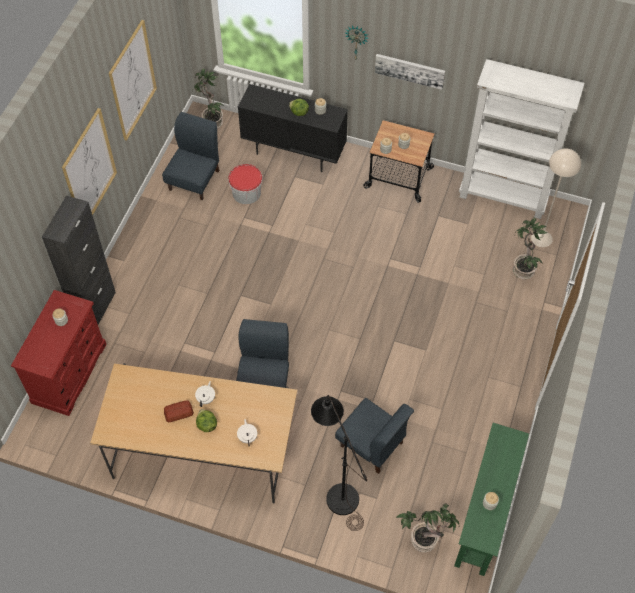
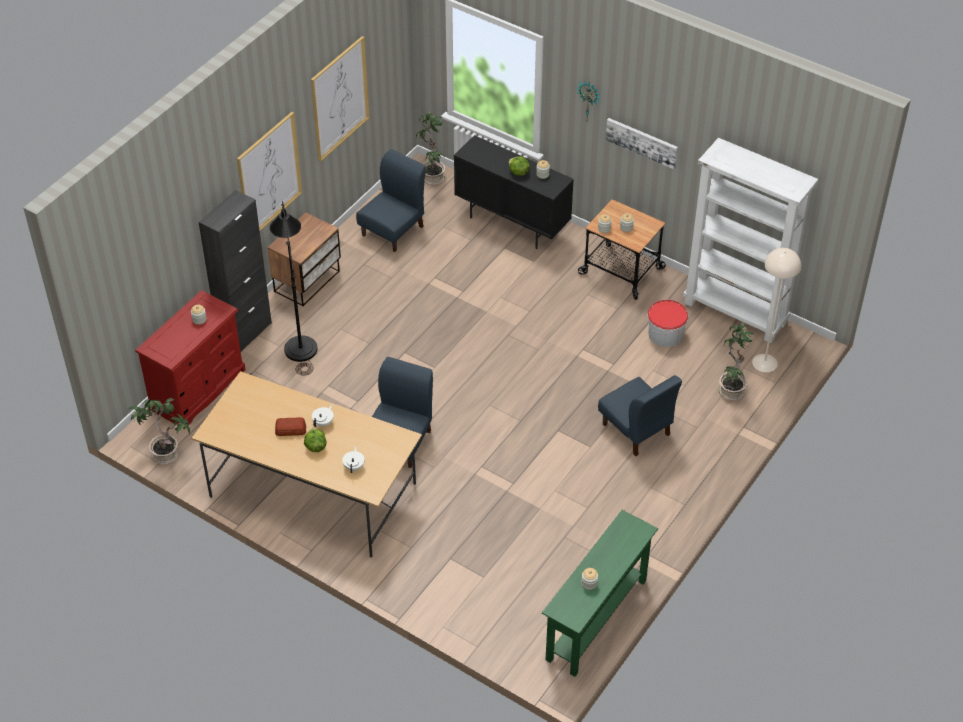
camera: 15 degrees right, 10 degrees down
bucket [228,164,263,204] -> bucket moved to [647,299,688,347]
black floor lamp [311,395,367,531] -> black floor lamp moved to [270,201,318,376]
blue chair [335,398,414,474] -> blue chair moved to [598,375,682,456]
potted plant [395,503,459,553] -> potted plant moved to [129,398,190,464]
none -> nightstand [267,212,341,306]

